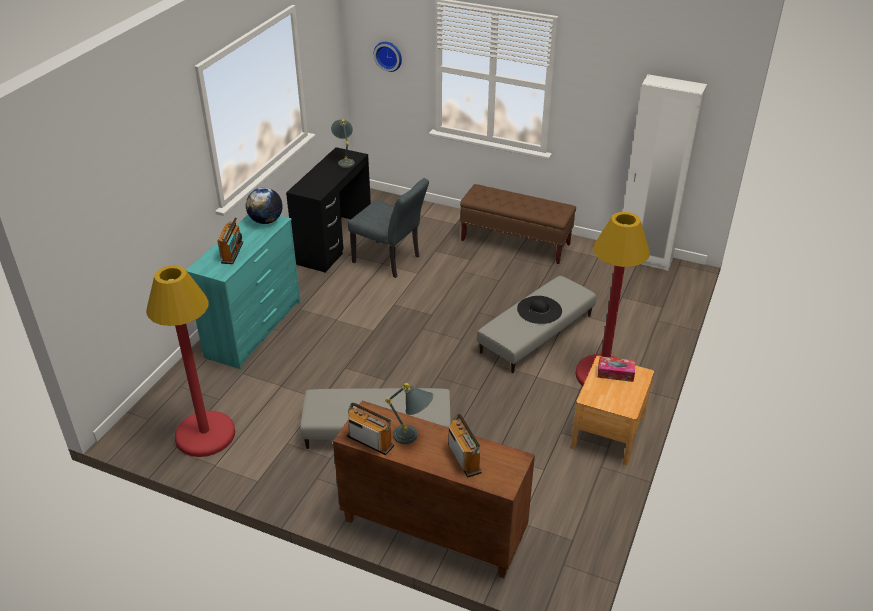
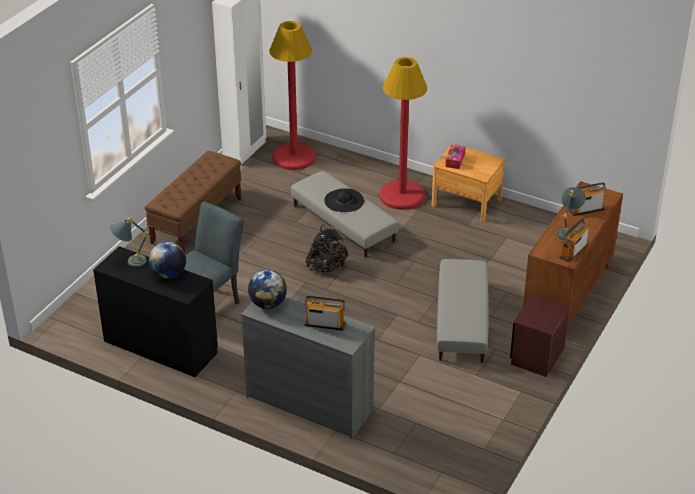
camera: 85 degrees left, 0 degrees up
red floor lamp [146,265,235,457] -> red floor lamp moved to [270,21,316,170]
turquoise dresser [186,215,301,369] -> grey dresser [241,295,375,439]
wall clock [374,42,402,72] -> none
none -> globe [149,242,186,279]
none -> black backpack [306,224,348,273]
none -> brown nightstand [510,294,570,377]

